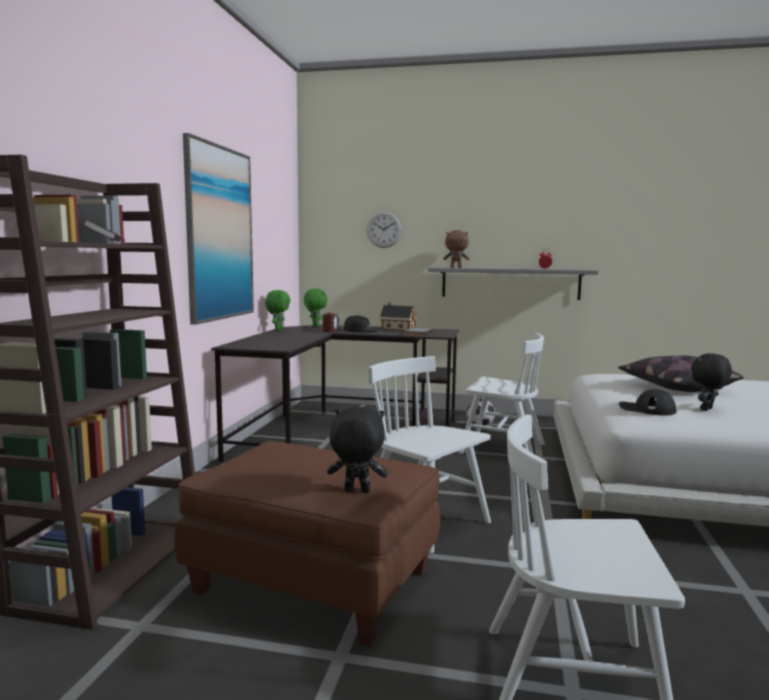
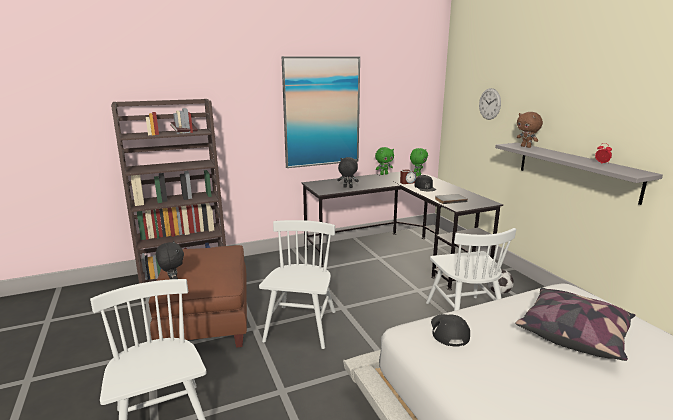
camera: 55 degrees right, 10 degrees up
toy house [380,303,417,331] -> none
black plush toy [691,353,732,411] -> black plush toy moved to [337,157,359,188]

